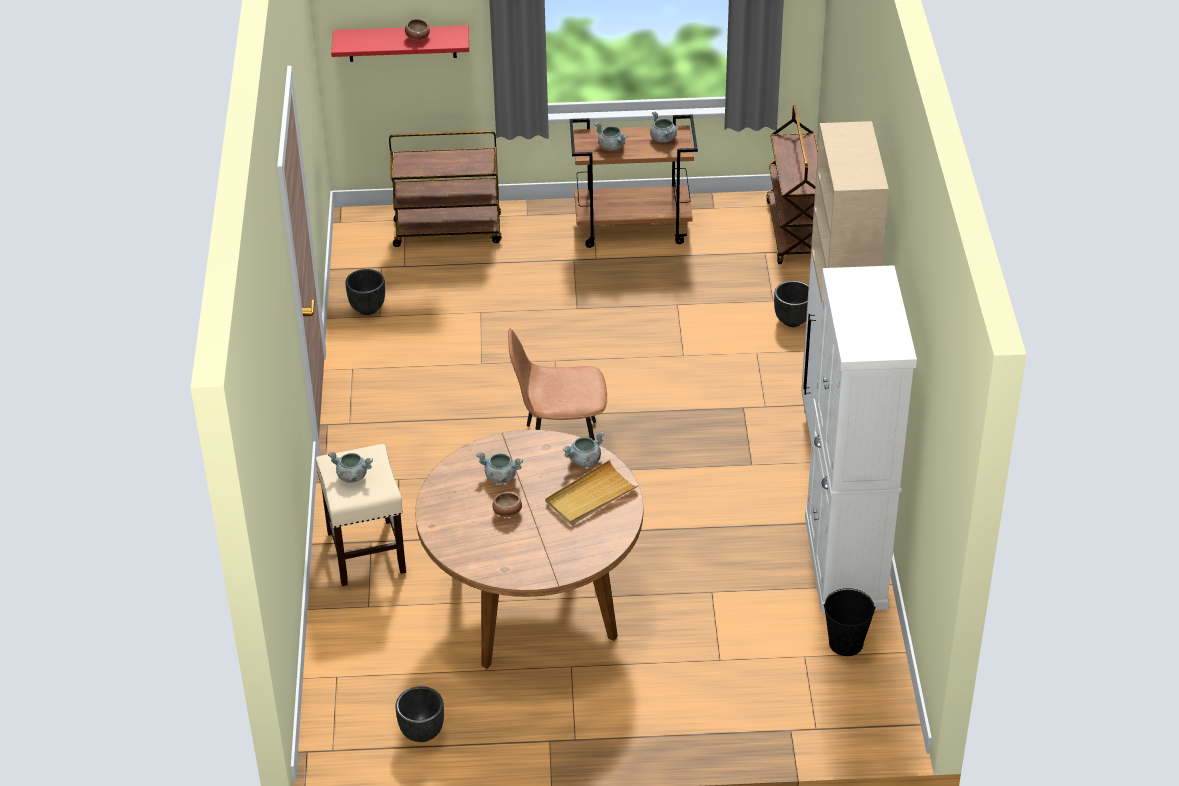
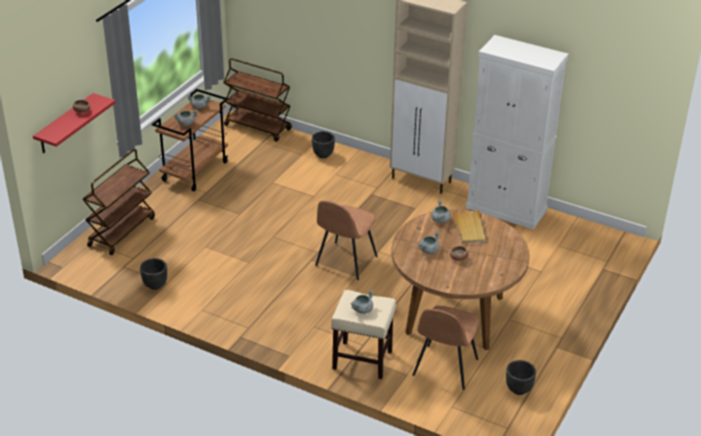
camera: 60 degrees left, 5 degrees down
black bucket [824,588,876,656] -> none
none -> brown chair [413,306,479,390]

